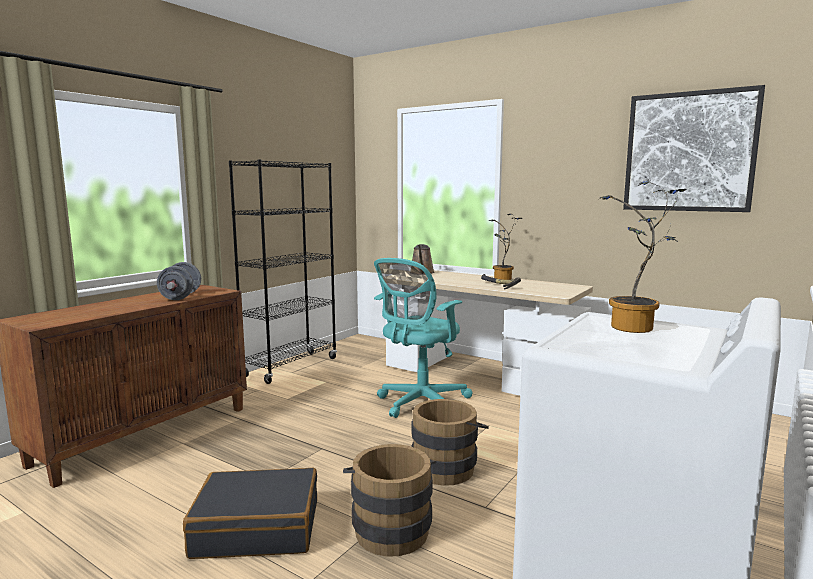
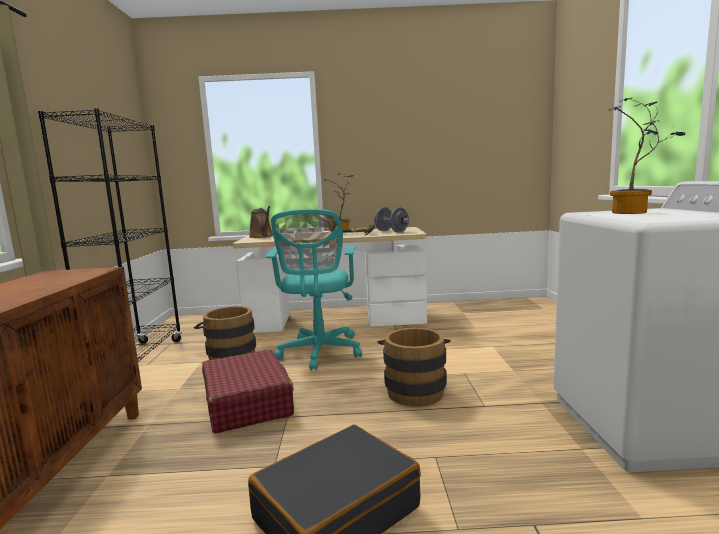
camera: 35 degrees left, 0 degrees up
grey dumbbell [157,262,201,300] -> grey dumbbell moved to [374,207,410,232]
brown bucket [343,444,436,557] -> brown bucket moved to [194,306,256,360]
picture [623,85,765,212] -> none
none -> red suitcase [202,349,294,434]

